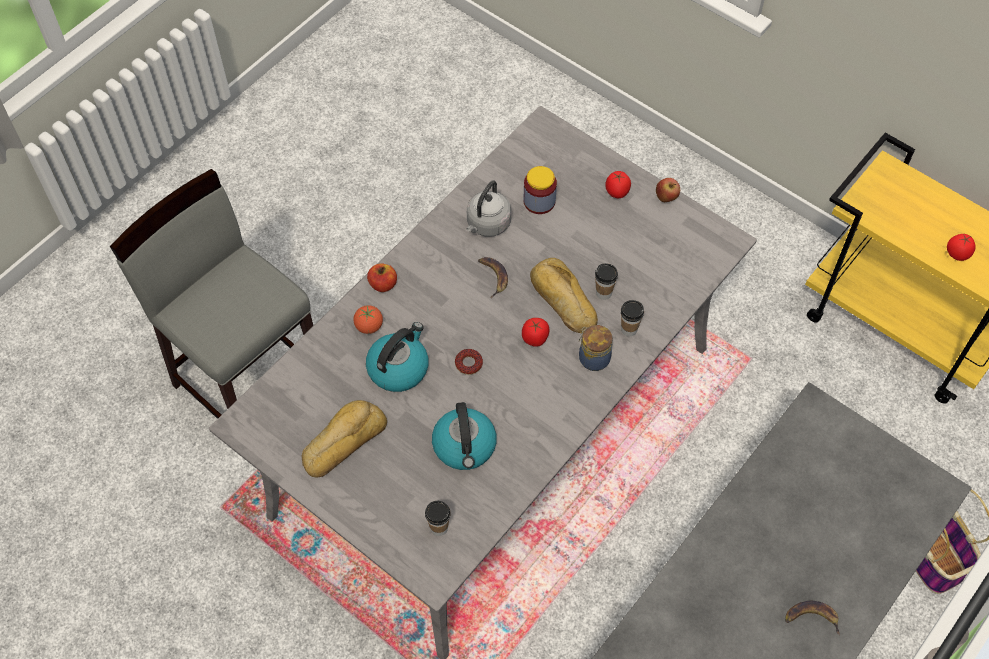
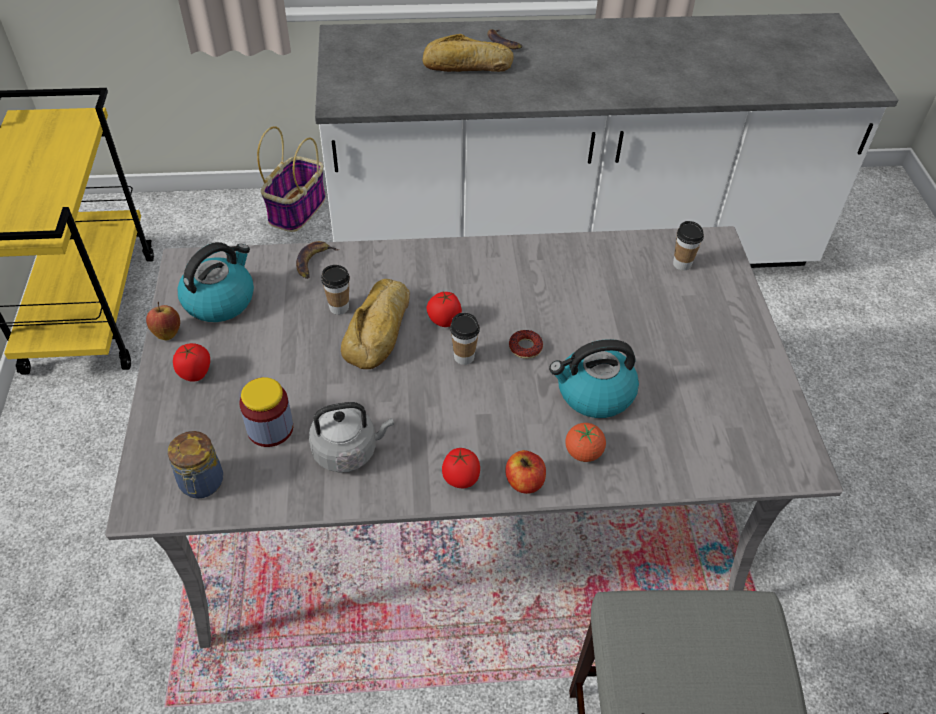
camera: 135 degrees left, 10 degrees down
bread [302,400,387,478] -> bread moved to [422,34,514,72]
kettle [432,402,497,470] -> kettle moved to [177,242,254,322]
banana [478,257,508,298] -> banana moved to [296,241,340,279]
jar [579,325,613,371] -> jar moved to [168,431,223,499]
cup [621,300,644,336] -> cup moved to [450,313,480,365]
tomato [947,234,976,261] -> tomato moved to [442,448,480,488]

